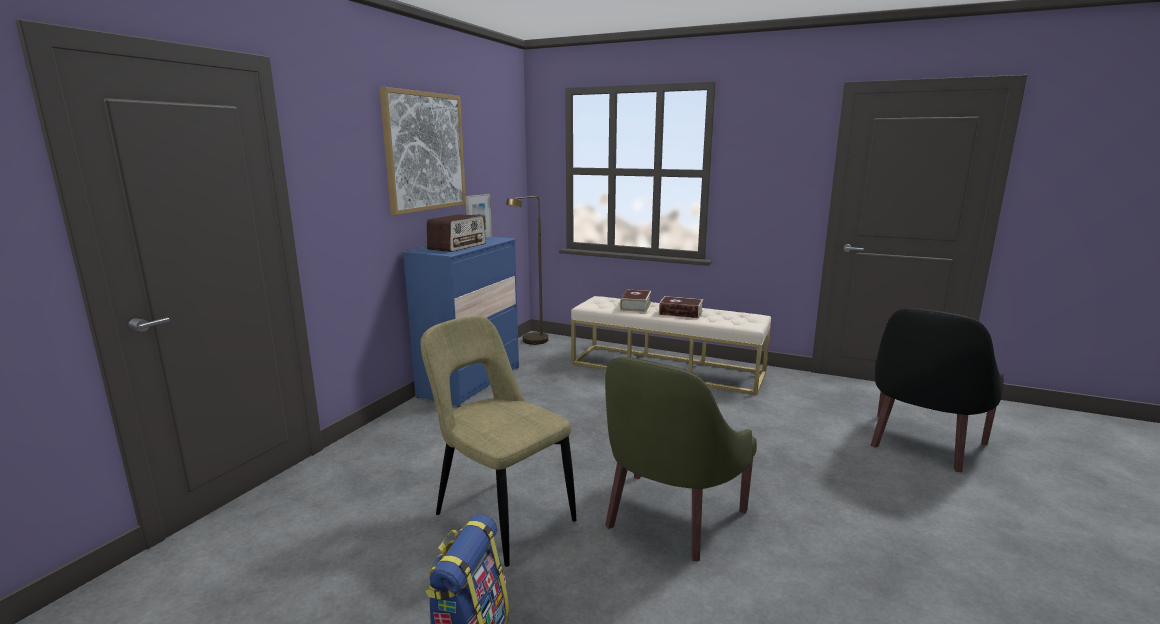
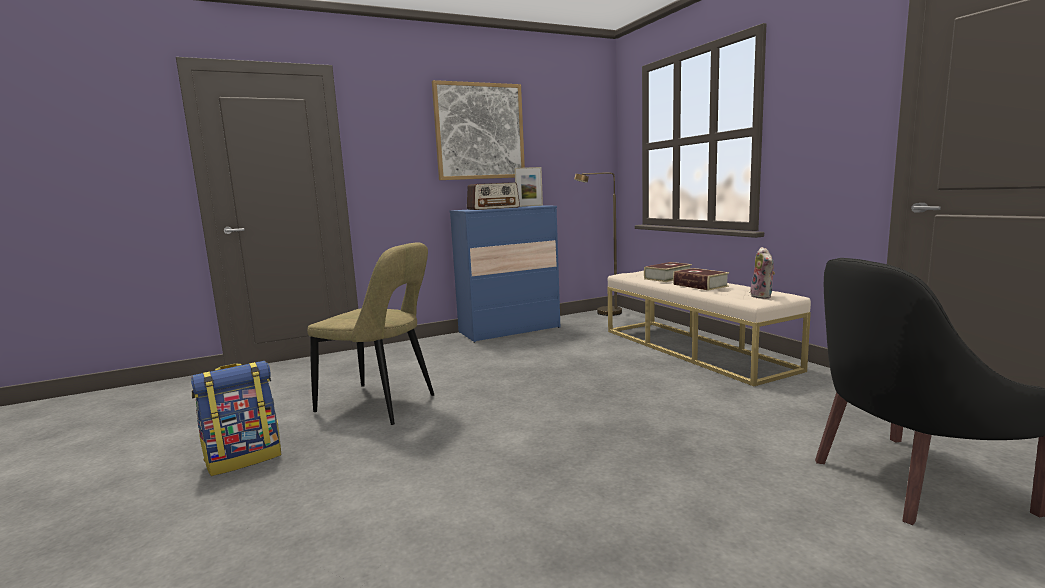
camera: 40 degrees right, 5 degrees down
beige chair [421,316,576,567] -> beige chair turned 120 degrees clockwise [307,242,434,425]
green armchair [605,357,757,561] -> none
none -> plush toy [750,247,775,299]

